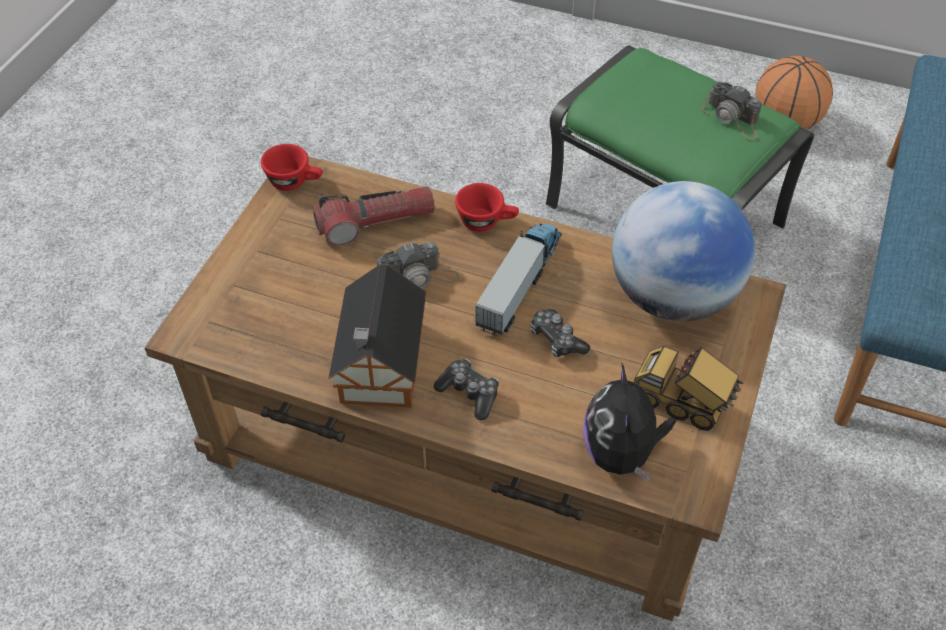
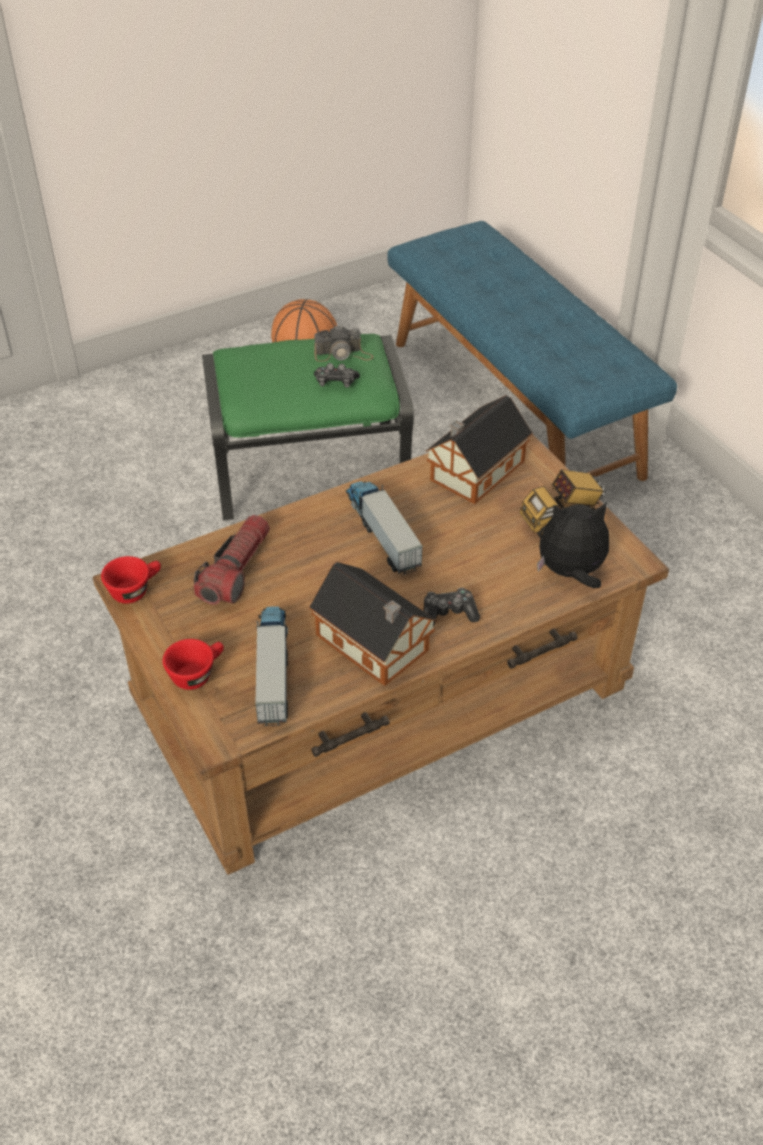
camera: 50 degrees left, 5 degrees down
camera [377,242,460,289] -> none
red cup [455,183,519,232] -> red cup moved to [163,639,224,690]
game controller [530,309,590,357] -> game controller moved to [314,363,360,388]
plush toy [583,364,676,482] -> plush toy turned 135 degrees clockwise [537,502,609,588]
globe [612,181,755,322] -> toy house [425,395,533,504]
none -> toy truck [255,606,288,726]

